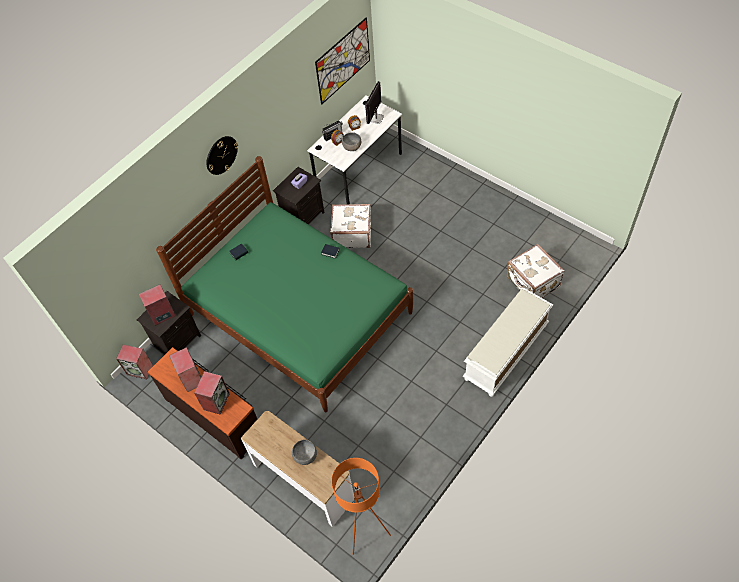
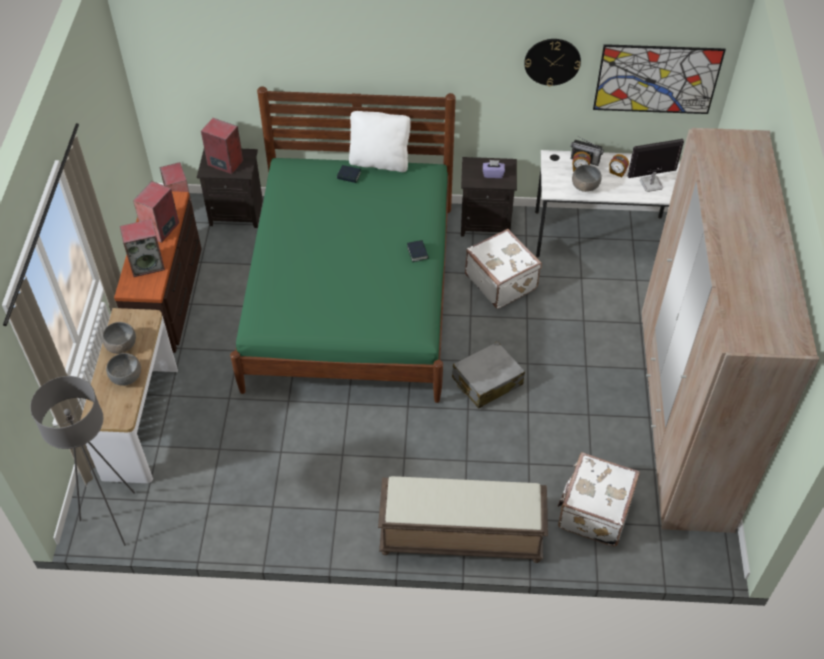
camera: 50 degrees right, 5 degrees down
wall clock [206,136,238,175] -> wall clock moved to [524,39,581,86]
orange floor lamp [331,458,391,555] -> grey floor lamp [30,376,135,546]
white bench [463,287,553,397] -> brown bench [378,476,548,563]
none -> grey bowl [102,322,136,354]
none -> white pillow [349,111,411,172]
none -> grey suitcase [452,341,525,408]
none -> beige wardrobe [642,128,819,533]

